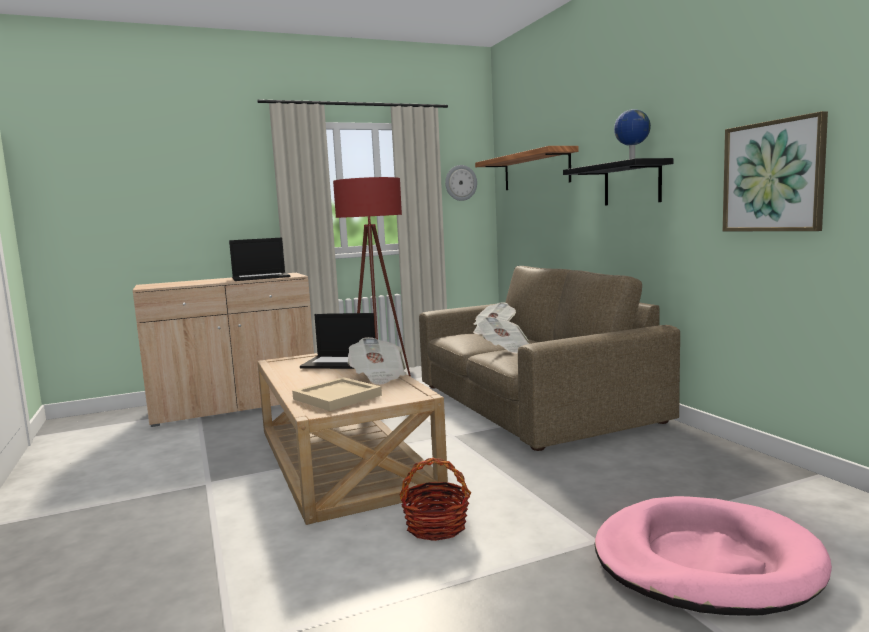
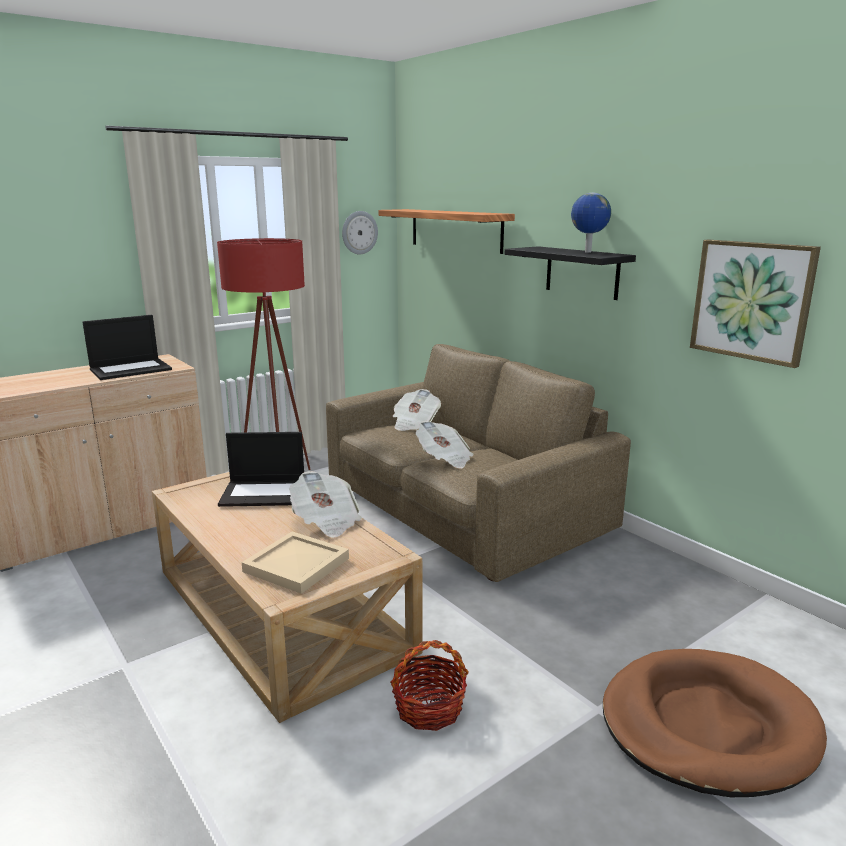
camera: 15 degrees left, 10 degrees up
pink dog bed [595,496,832,616] -> brown dog bed [603,649,827,797]

